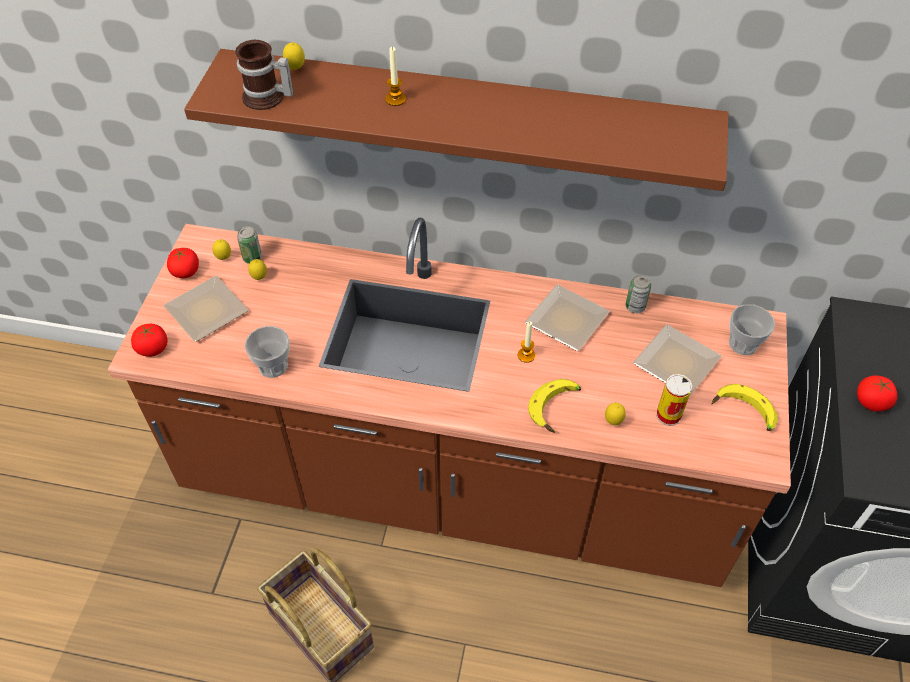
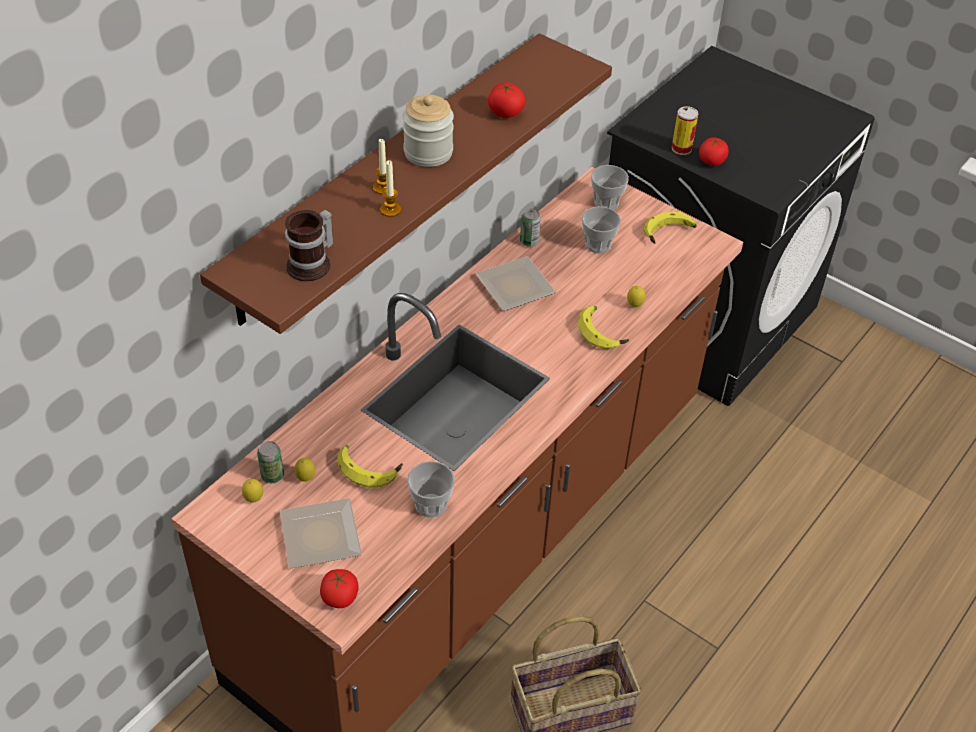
camera: 65 degrees left, 5 degrees down
tomato [167,248,199,278] -> tomato moved to [488,83,526,118]
lemon [283,42,305,70] -> none
candle [518,321,535,363] -> candle moved to [380,160,401,217]
plate [633,324,722,397] -> cup [582,206,621,254]
can [656,374,692,426] -> can moved to [672,106,698,155]
none -> banana [337,445,403,488]
none -> jar [403,94,454,167]

